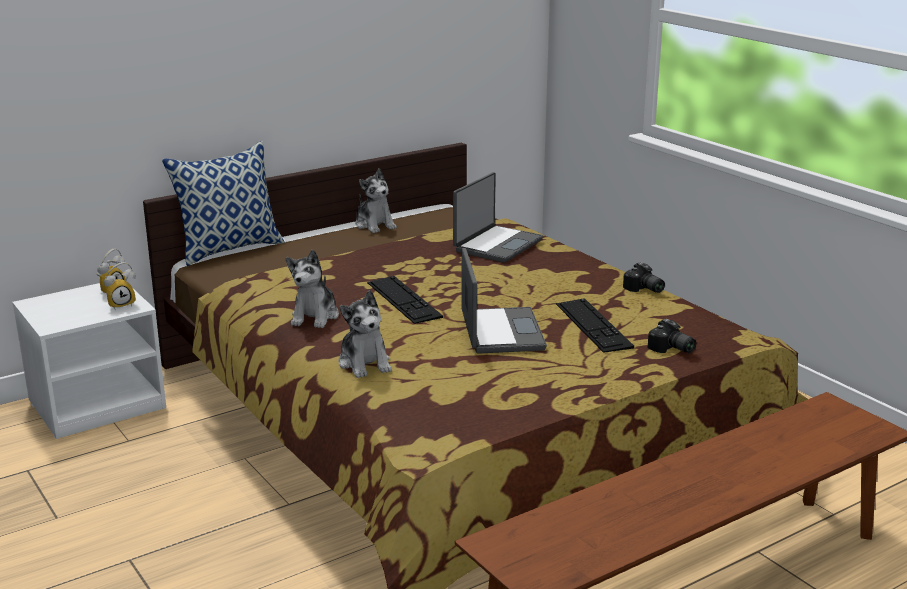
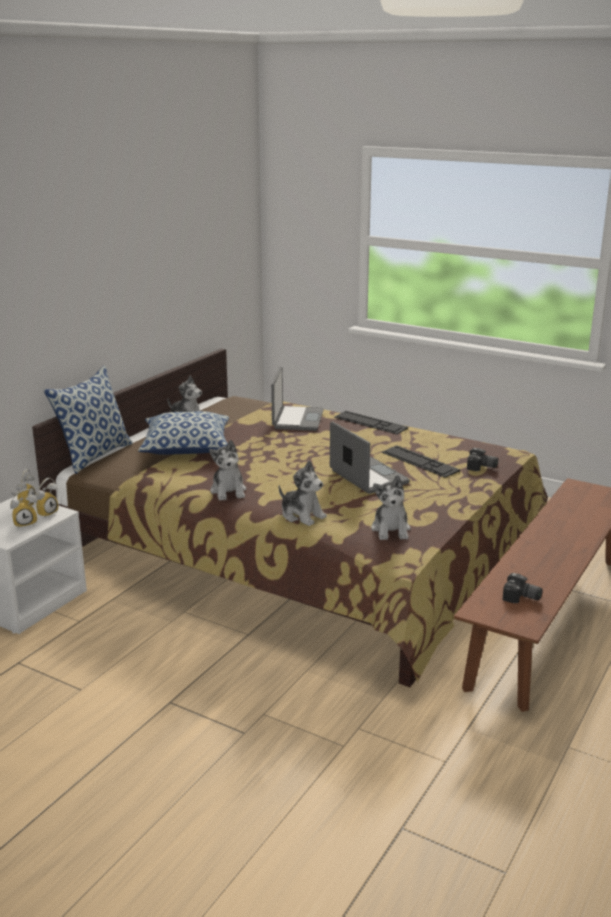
camera: 25 degrees left, 0 degrees up
keyboard [367,276,443,324] -> keyboard moved to [334,411,408,434]
camera [623,262,665,293] -> camera moved to [502,573,543,603]
none -> alarm clock [10,489,37,528]
none -> pillow [138,411,229,455]
none -> plush toy [371,475,411,540]

